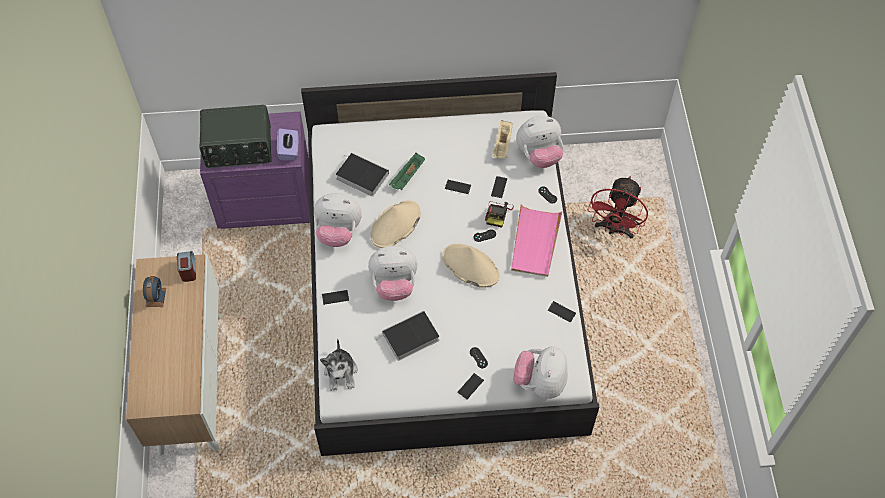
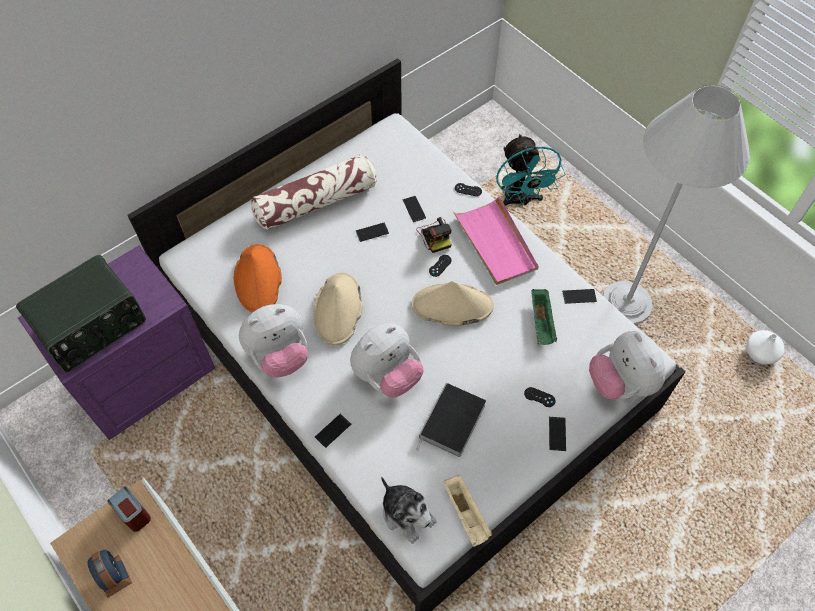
camera: 35 degrees left, 0 degrees up
purple tissue box [277,128,298,161] -> none
book [336,153,389,197] -> orange hat [234,244,282,312]
green tray [389,153,425,190] -> green tray moved to [531,289,557,345]
beige tray [493,120,513,159] -> beige tray moved to [443,475,492,547]
plush toy [516,116,563,168] -> none
red fan [588,176,648,238] -> turquoise fan [496,134,565,207]
none -> pillow [251,155,376,230]
none -> white floor lamp [603,85,750,324]
none -> white vase [746,330,784,365]

